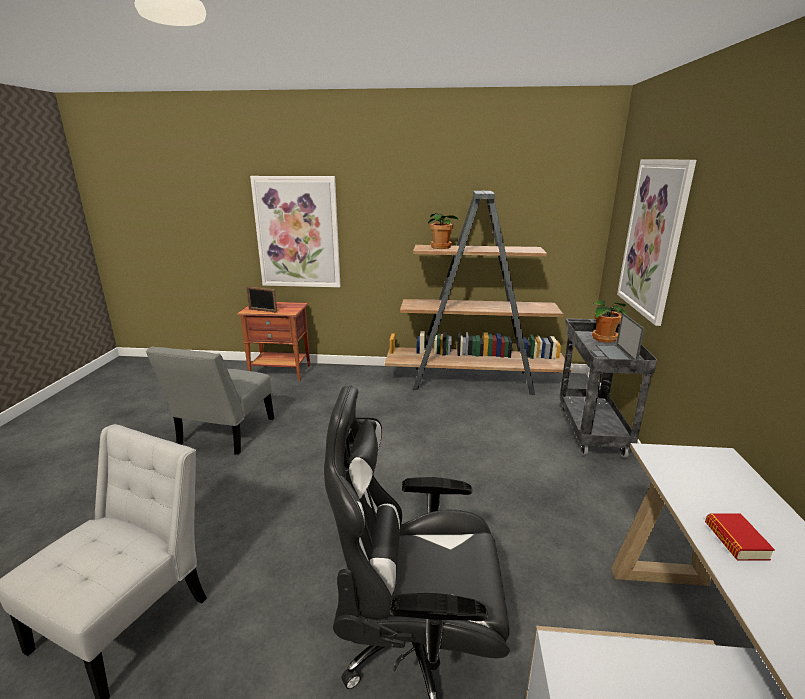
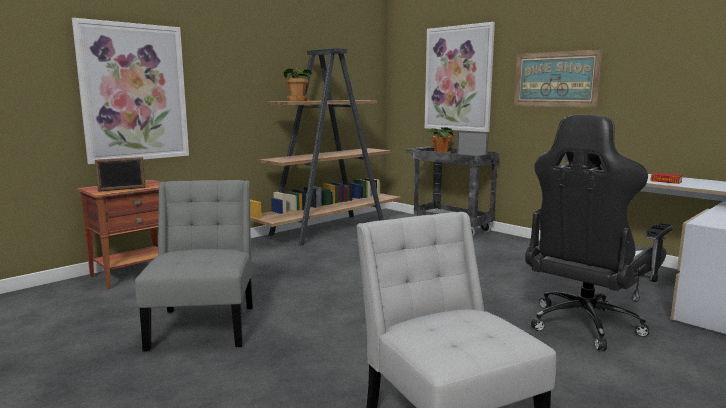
camera: 50 degrees left, 10 degrees down
grey chair [146,346,274,455] -> grey chair turned 150 degrees counterclockwise [135,180,253,351]
none -> picture [514,49,602,108]

